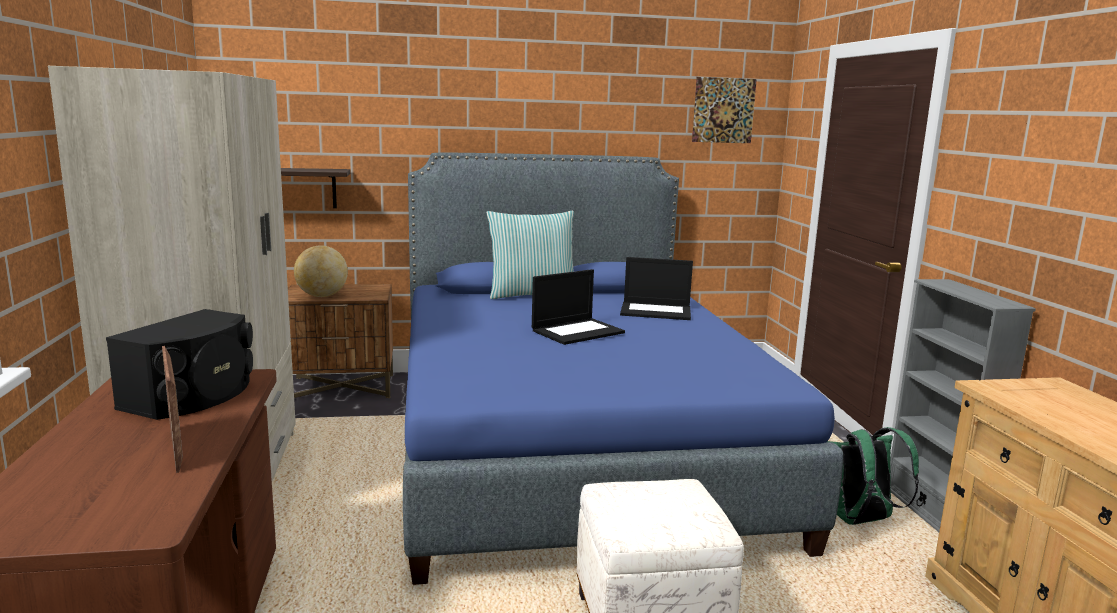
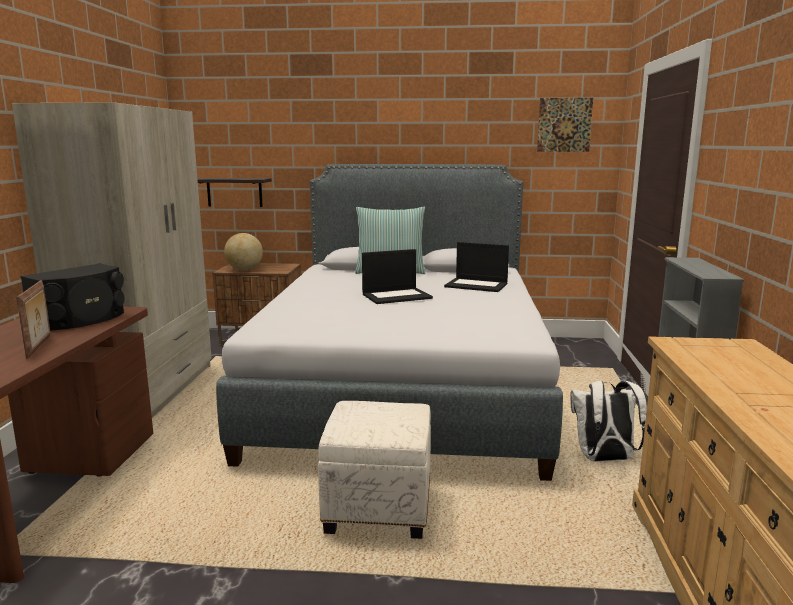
camera: 15 degrees right, 0 degrees up
blue bed [403,153,843,585] -> grey bed [216,164,563,481]
green backpack [827,427,919,525] -> white backpack [570,381,647,462]

